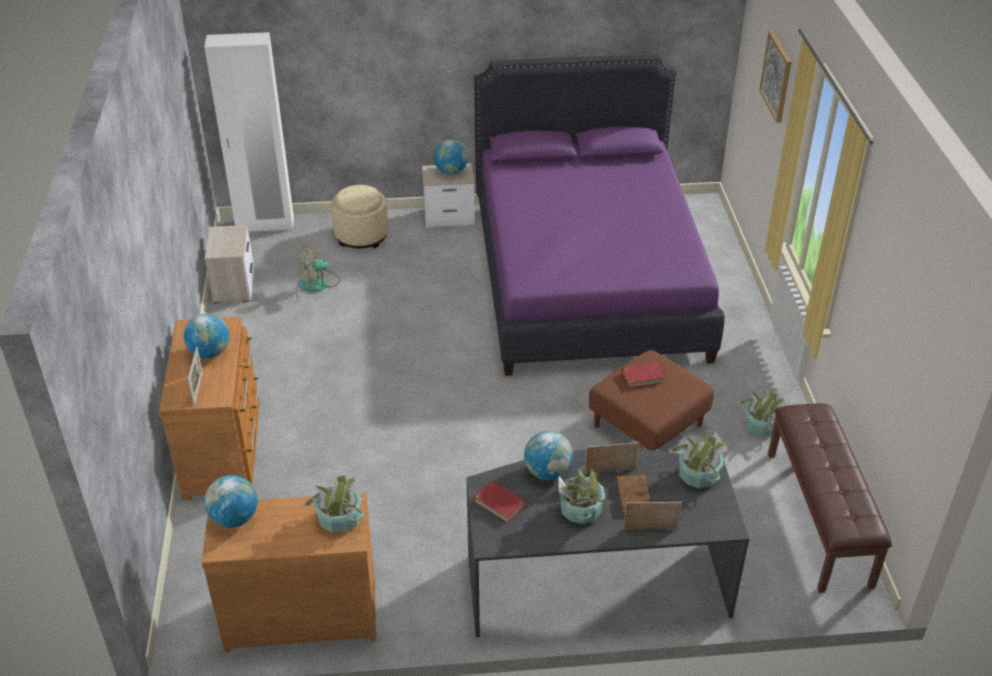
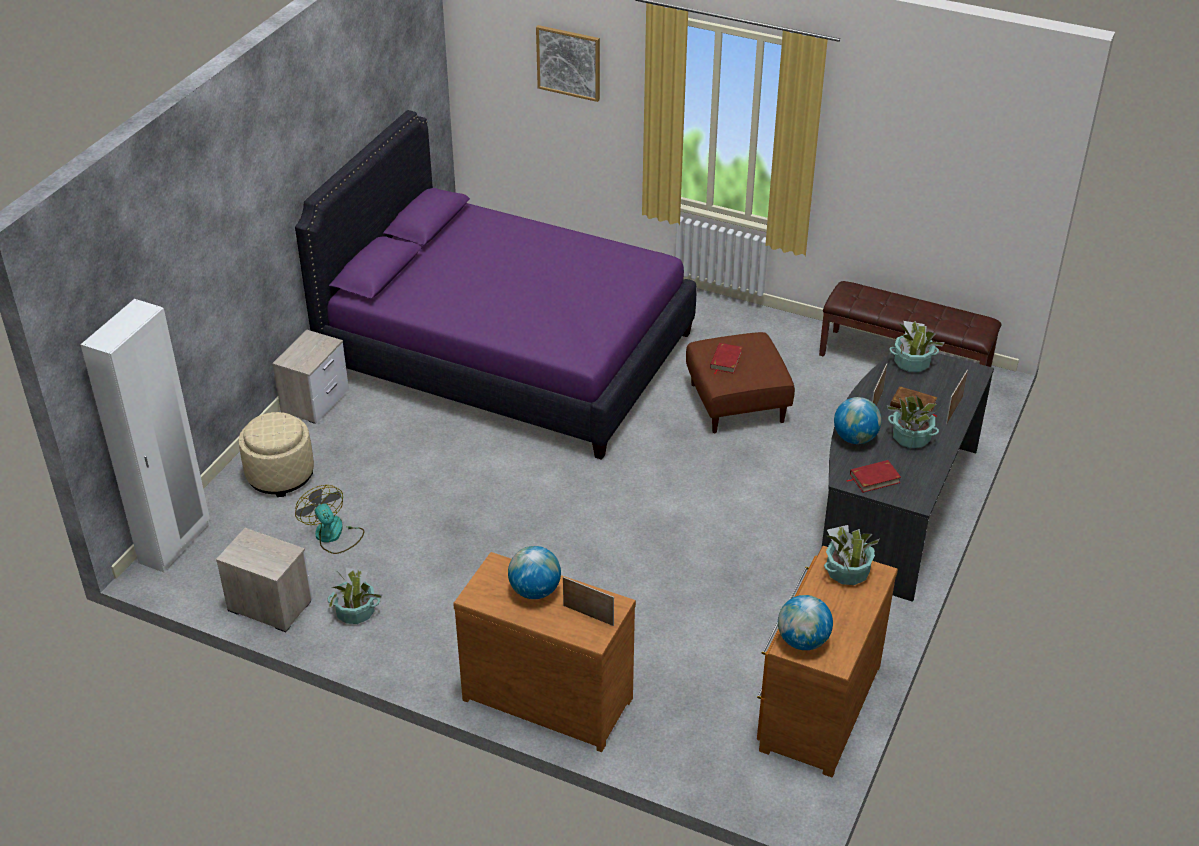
camera: 60 degrees left, 0 degrees up
fan [298,246,340,292] -> fan turned 150 degrees clockwise [295,485,364,554]
globe [434,140,468,175] -> none
potted plant [737,388,787,436] -> potted plant moved to [327,567,382,624]

